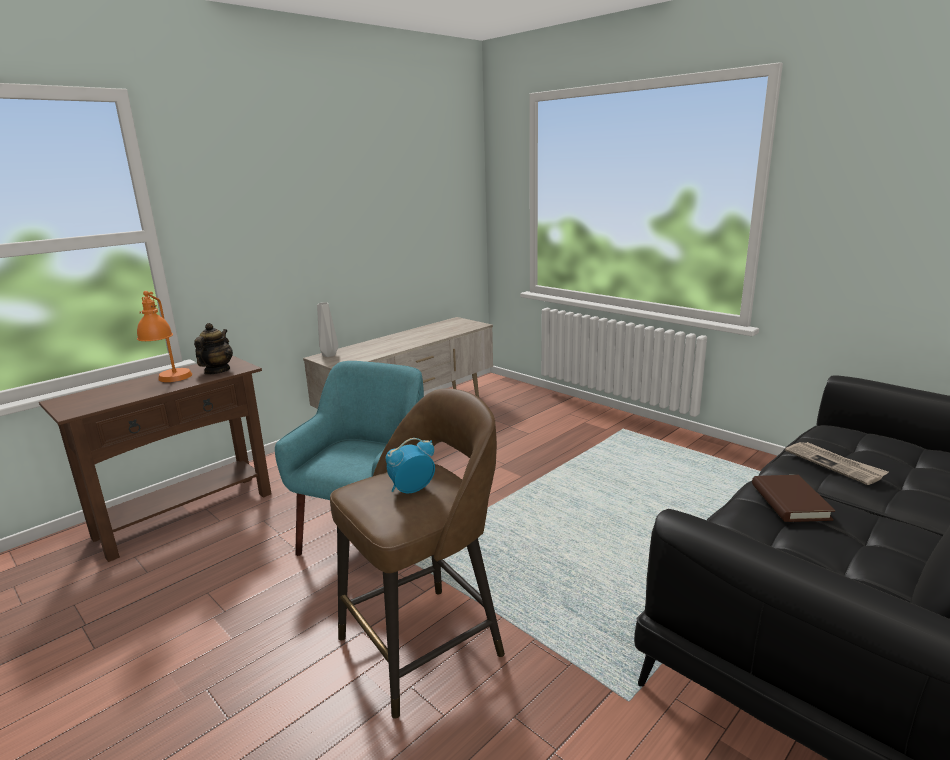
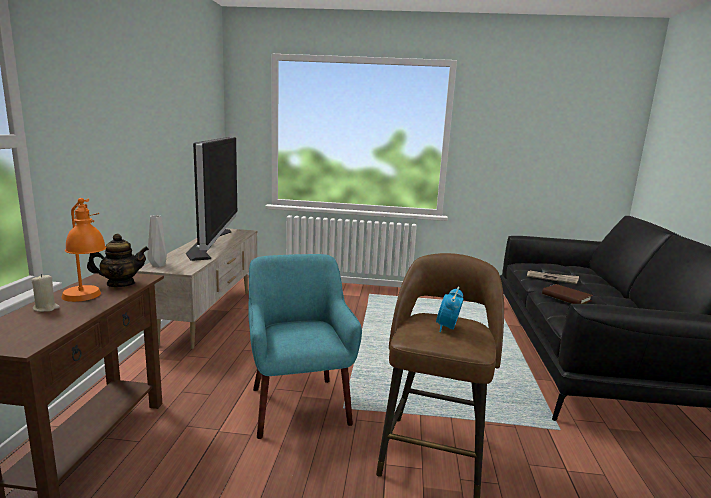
camera: 40 degrees left, 5 degrees down
teapot [194,323,233,375] -> teapot turned 105 degrees clockwise [87,234,149,287]
none -> beige candle [31,274,60,312]
none -> television [186,137,237,261]

